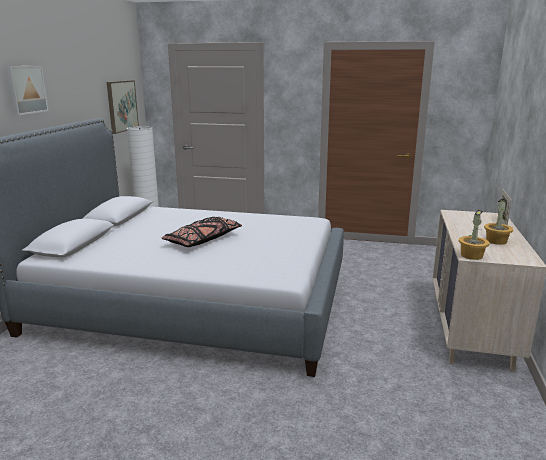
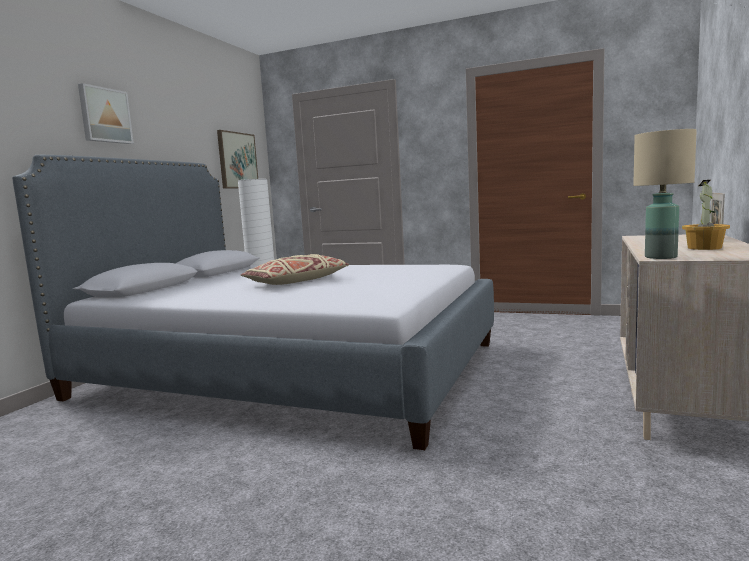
camera: 10 degrees right, 10 degrees down
black pillow [161,217,242,247] -> beige pillow [241,254,349,285]
potted plant [459,210,490,260] -> beige table lamp [633,129,697,259]

